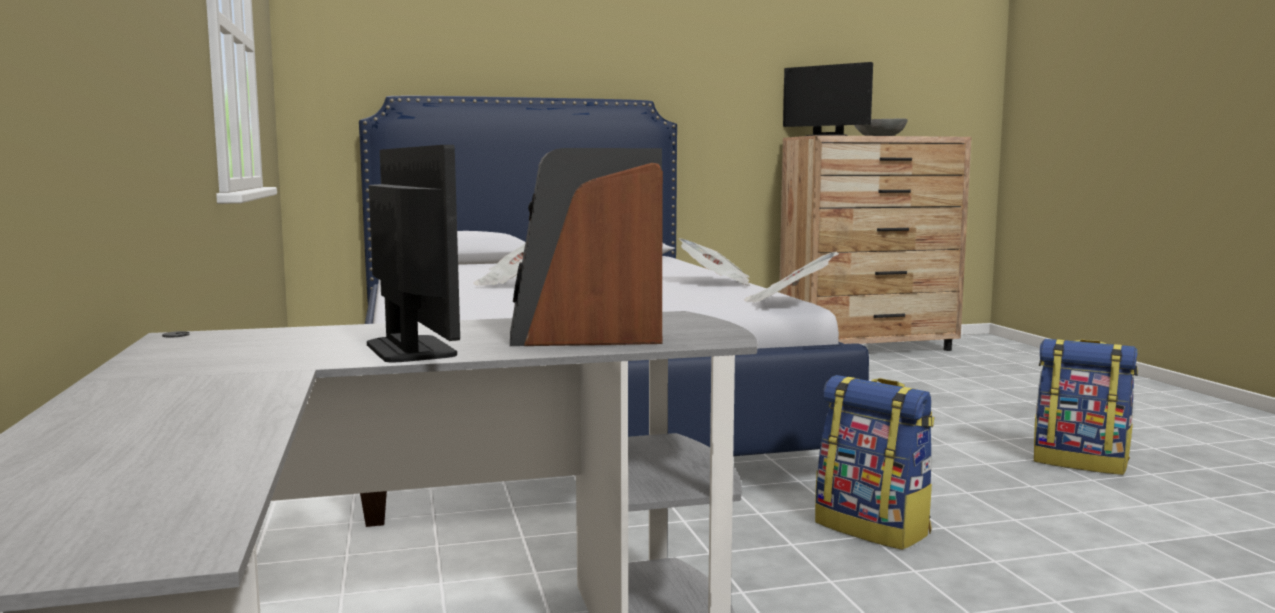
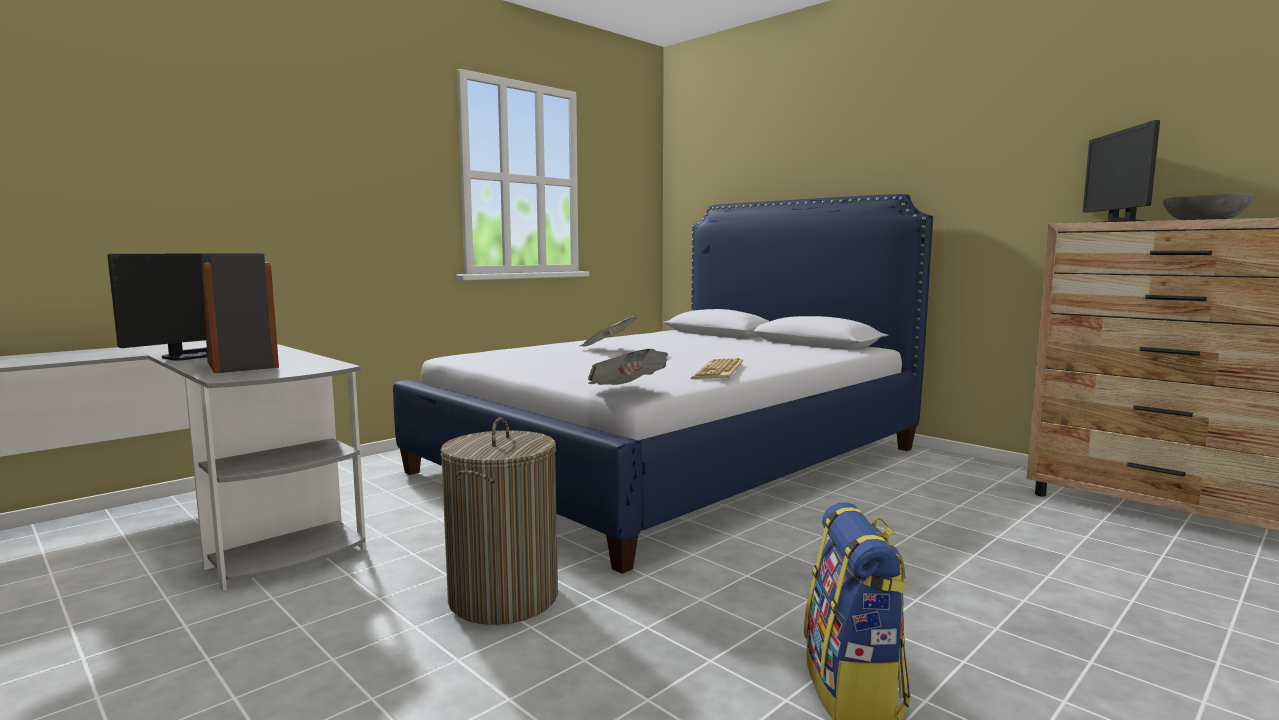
camera: 60 degrees right, 0 degrees up
newspaper [679,238,750,286] -> keyboard [691,358,743,379]
backpack [815,375,934,550] -> laundry basket [440,417,558,625]

